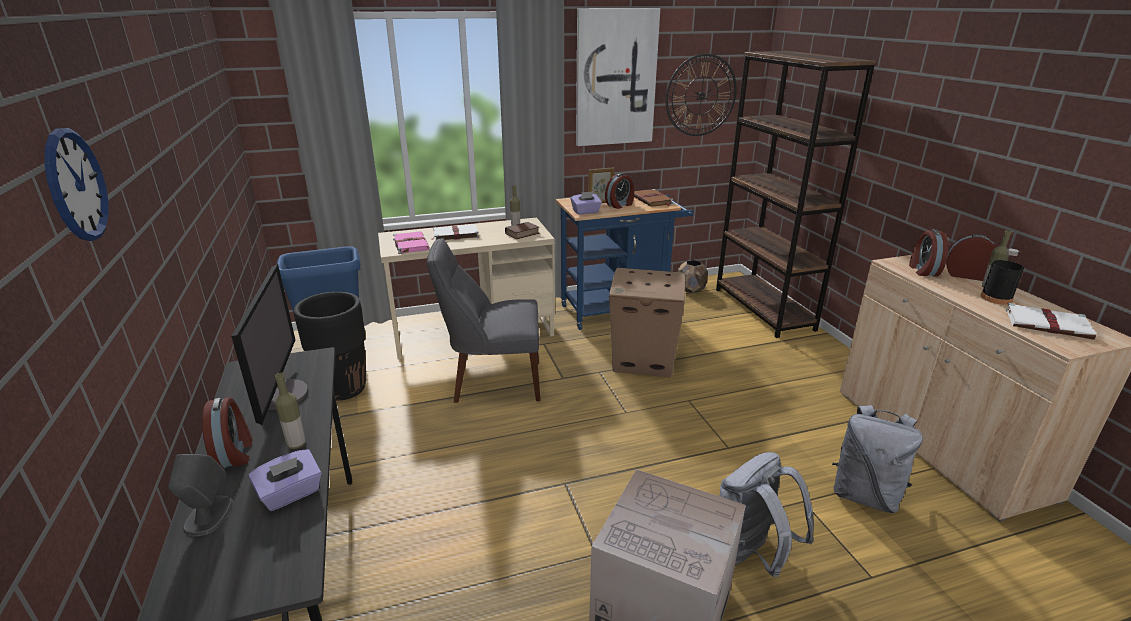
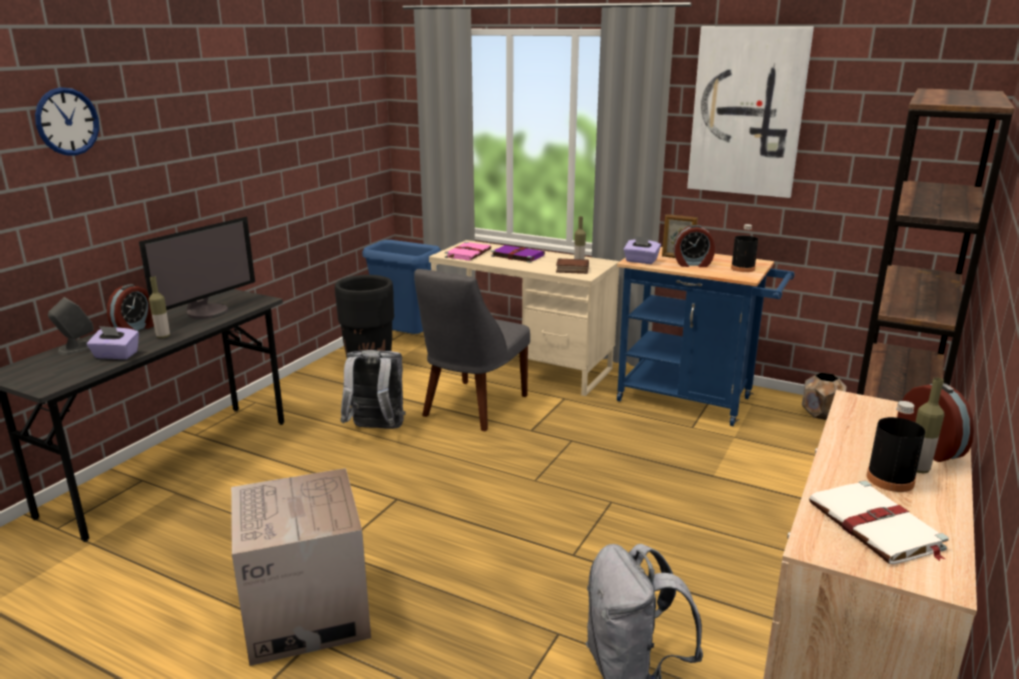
camera: 45 degrees right, 5 degrees down
grey chair [427,238,540,403] -> grey chair turned 105 degrees counterclockwise [414,269,530,431]
white book [431,224,479,241] -> purple book [490,245,545,263]
cardboard box [609,268,685,377] -> none
brown book [634,189,673,207] -> black bottle [731,224,758,272]
wall clock [666,54,737,136] -> none
grey backpack [719,452,814,577] -> grey backpack moved to [340,350,406,429]
alarm clock [909,229,948,277] -> none

